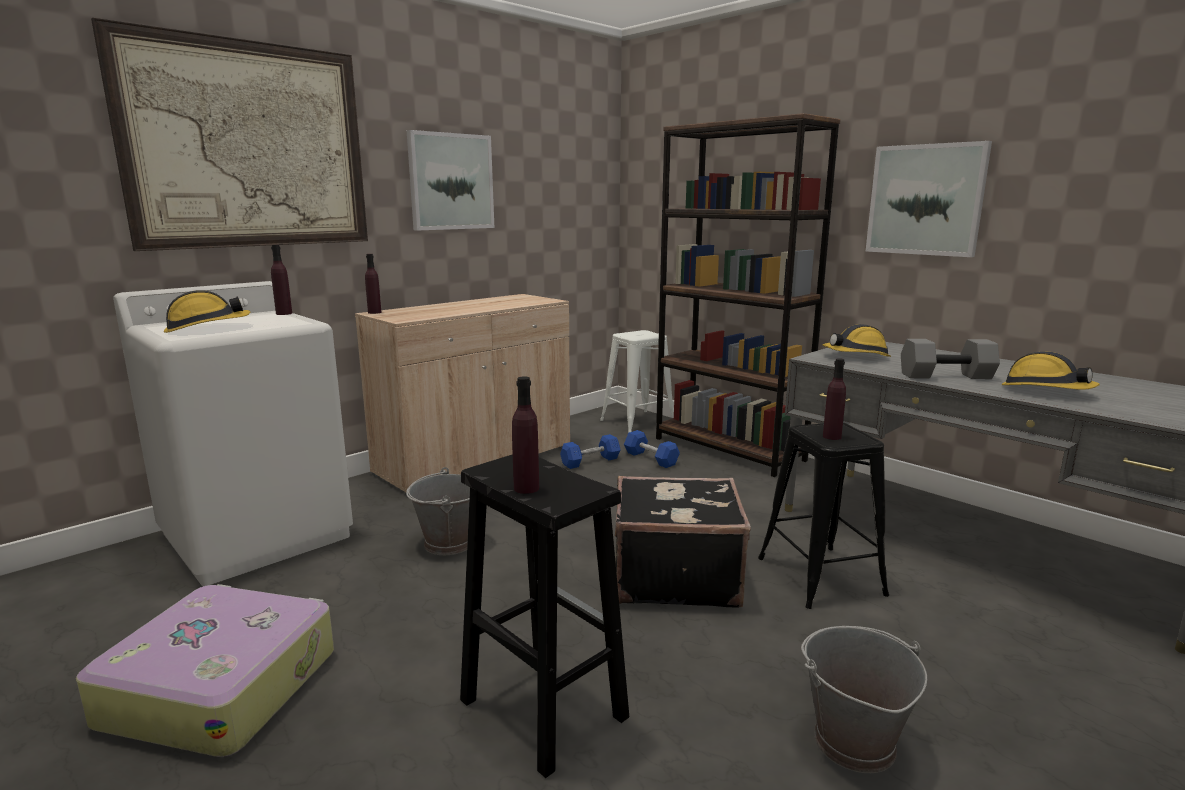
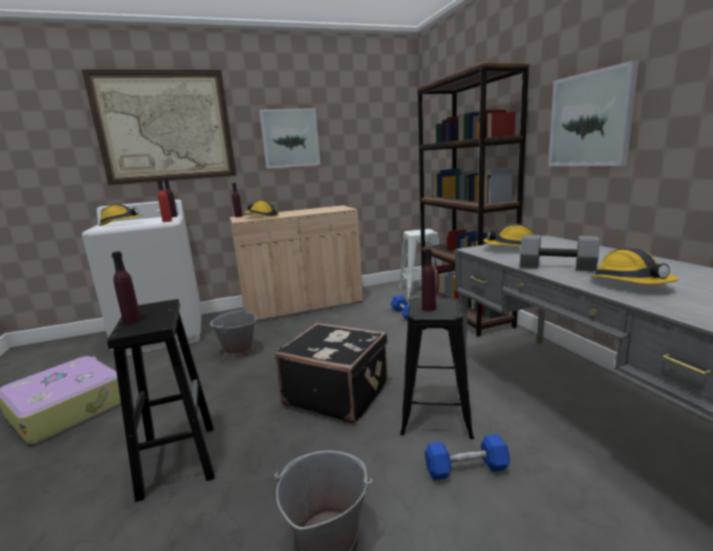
camera: 25 degrees right, 0 degrees up
blue dumbbell [560,434,620,469] -> blue dumbbell moved to [425,434,510,480]
none -> red bottle [157,180,172,222]
none -> hard hat [245,200,280,218]

